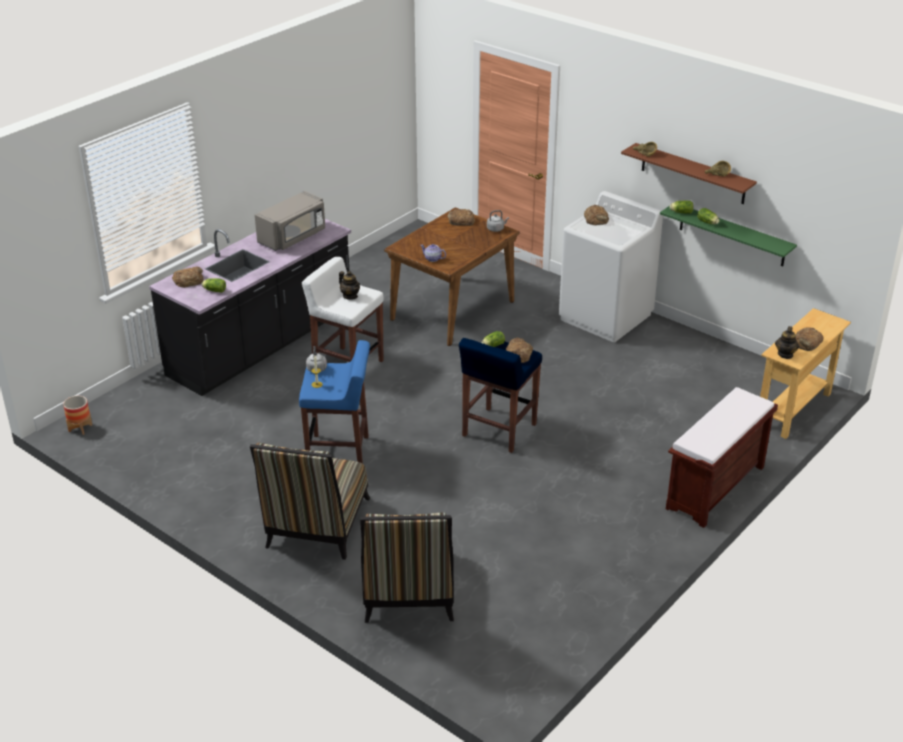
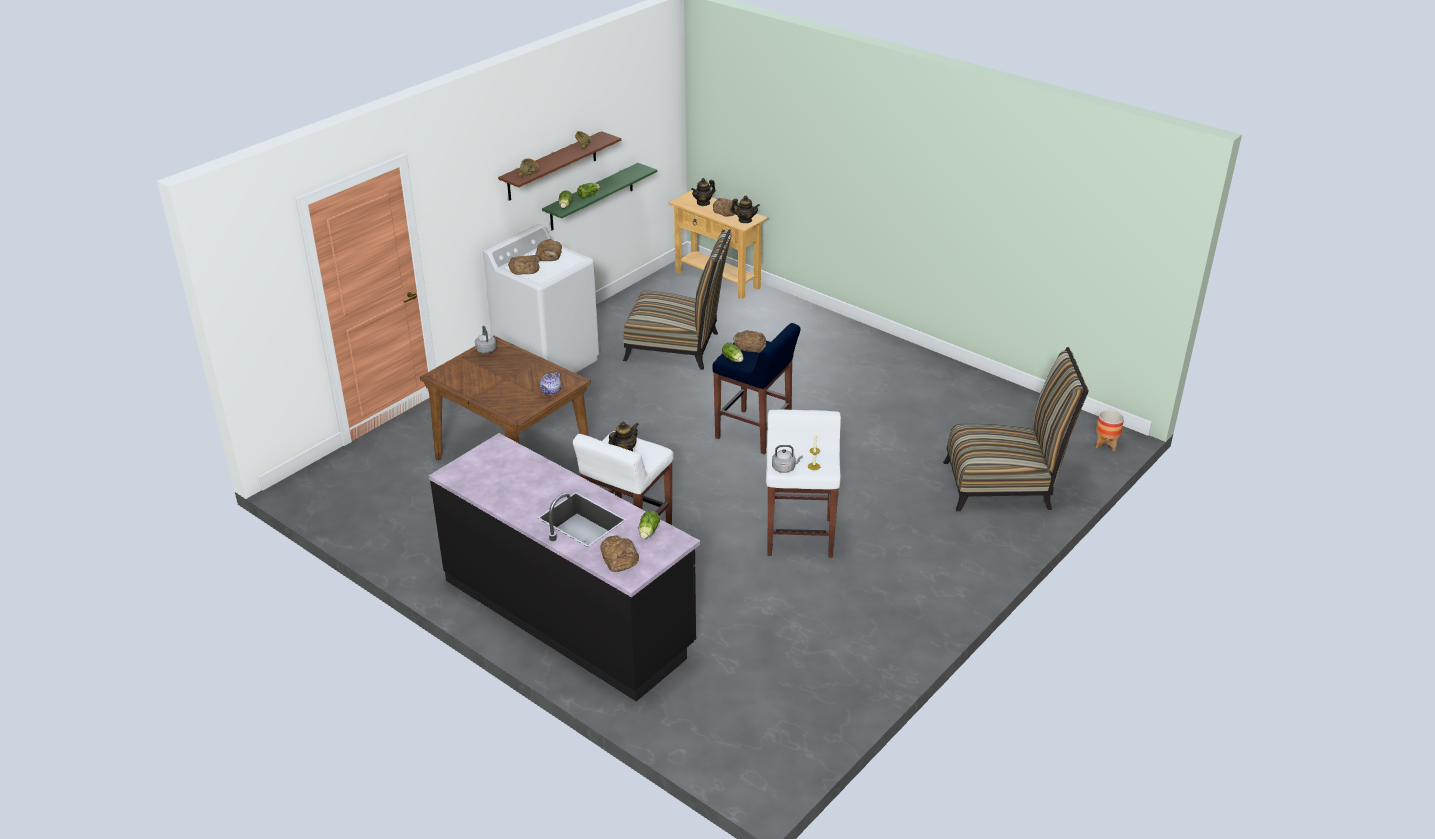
camera: 90 degrees left, 0 degrees up
planter [63,396,92,435] -> planter moved to [1096,410,1124,451]
chair [250,443,370,560] -> chair moved to [623,230,732,370]
grey microwave [255,191,325,251] -> none
blue stool [299,340,370,463] -> white stool [766,409,841,558]
bread [447,209,475,226] -> bread moved to [535,239,562,261]
brown bench [666,387,778,528] -> none
none -> teapot [691,178,716,206]

